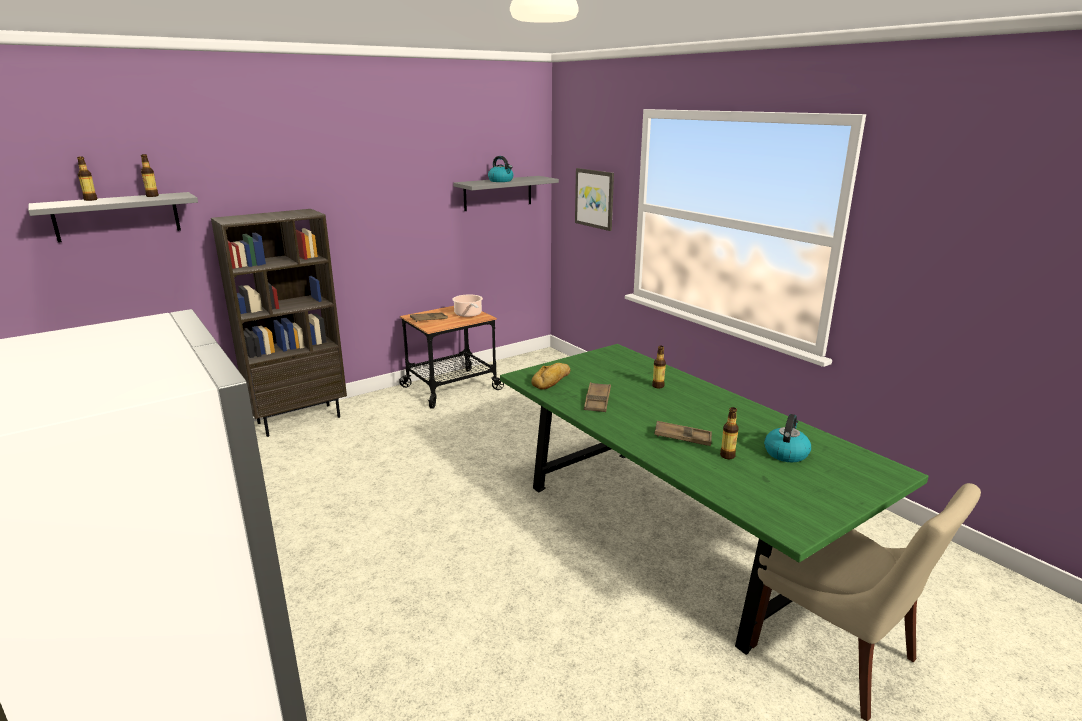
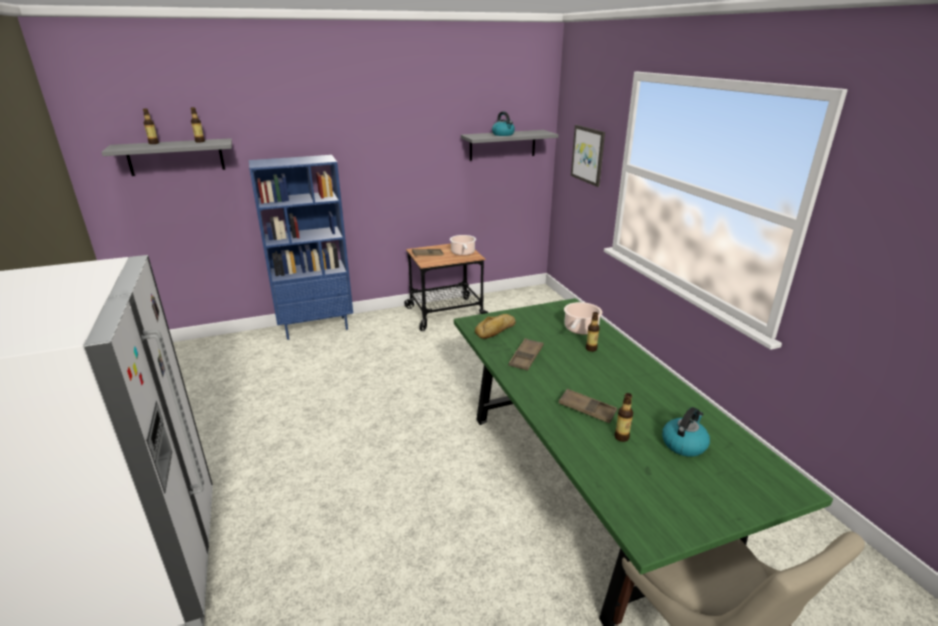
camera: 15 degrees right, 5 degrees up
brown bookcase [211,209,347,437] -> blue bookcase [249,155,353,340]
none -> cooking pot [564,302,602,334]

